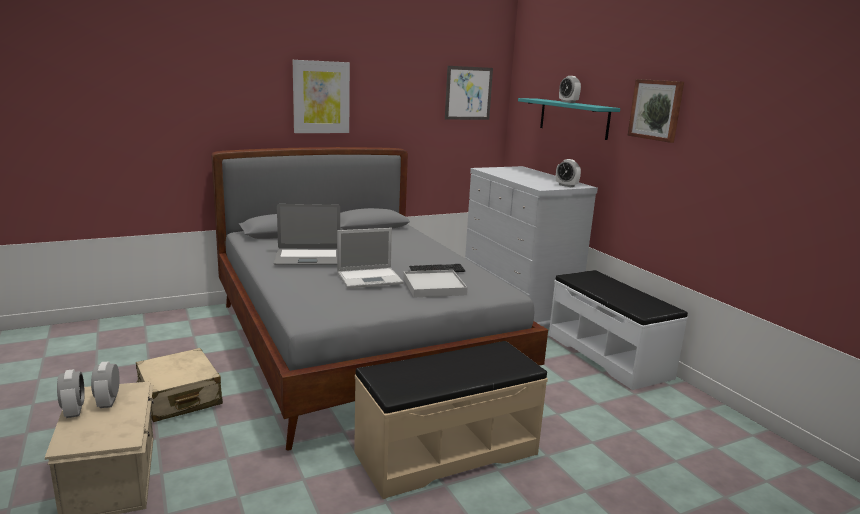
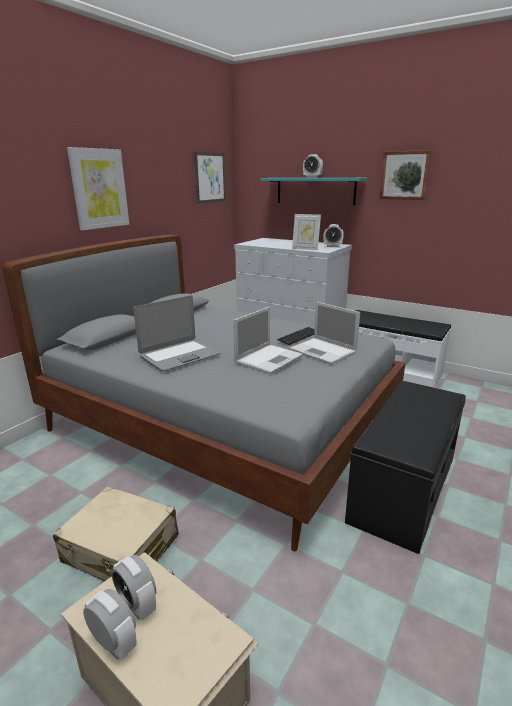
camera: 30 degrees left, 5 degrees up
beige bench [354,341,548,499] -> black bench [345,381,466,554]
white tray [403,270,468,297] -> laptop [289,302,360,365]
none -> picture frame [292,214,321,250]

